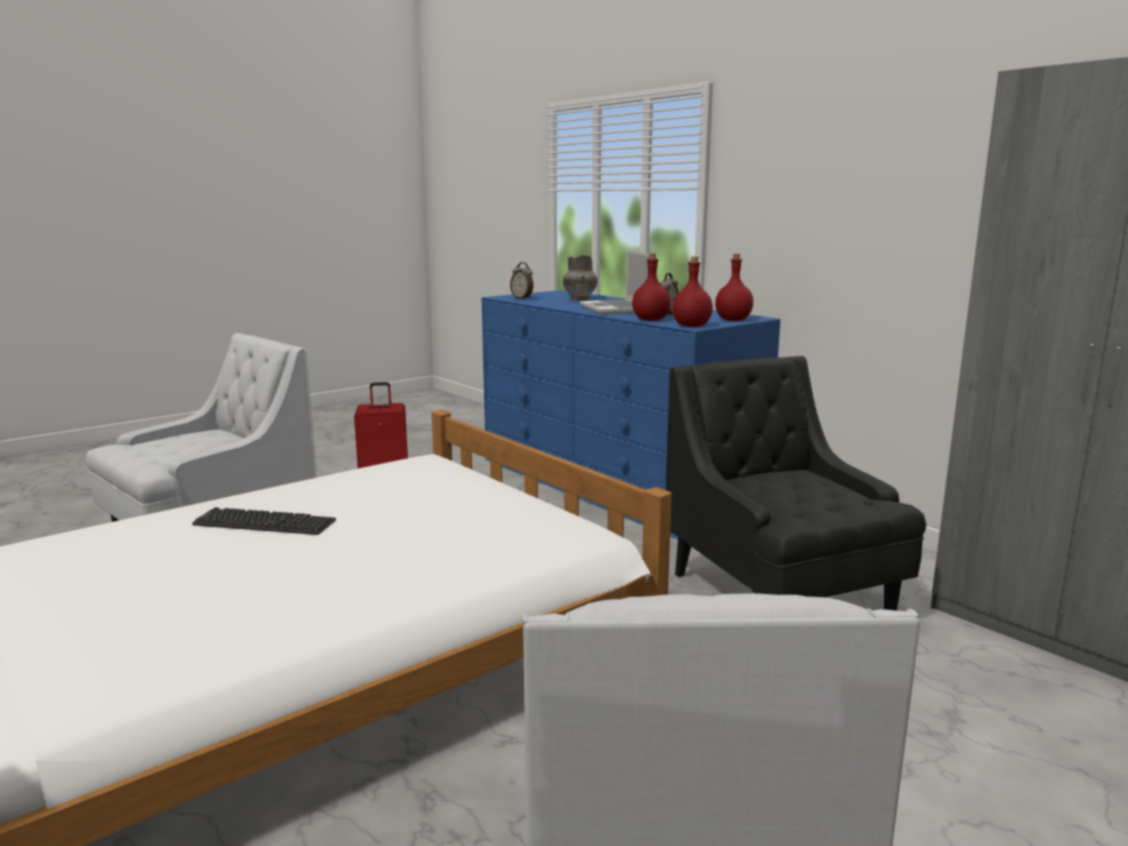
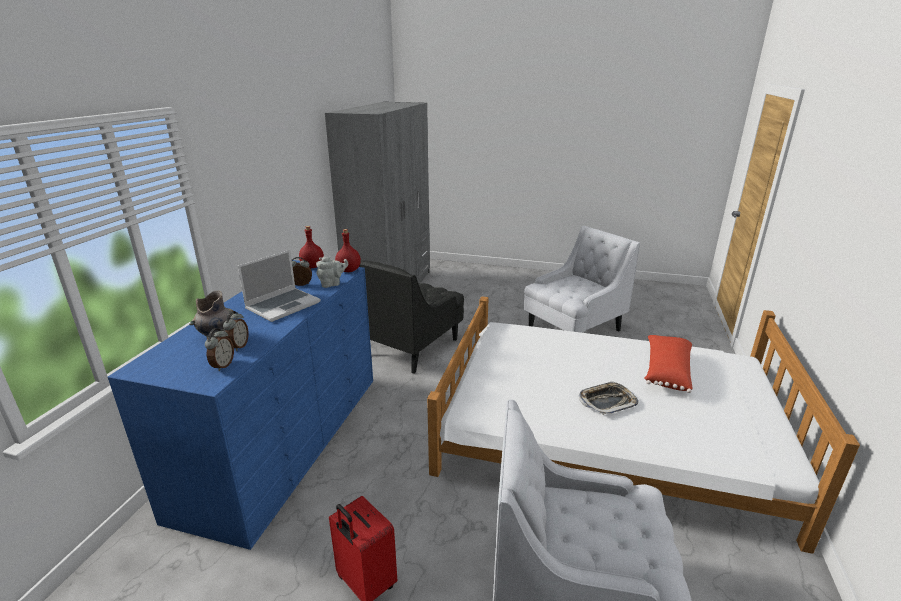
camera: 125 degrees left, 10 degrees up
keyboard [192,507,336,535] -> tray [579,381,639,415]
red bottle [632,254,671,321] -> grey teapot [316,256,348,288]
none -> alarm clock [223,311,249,351]
none -> red pillow [644,335,693,393]

